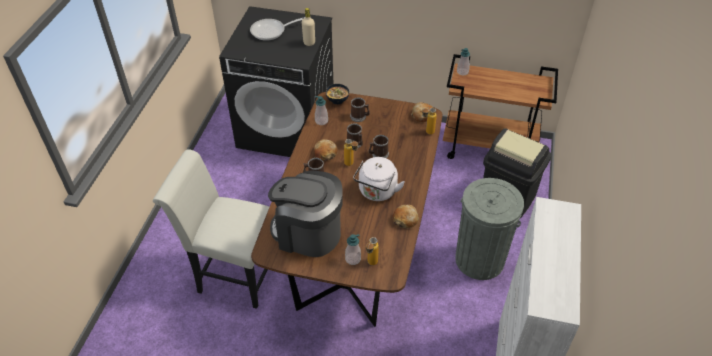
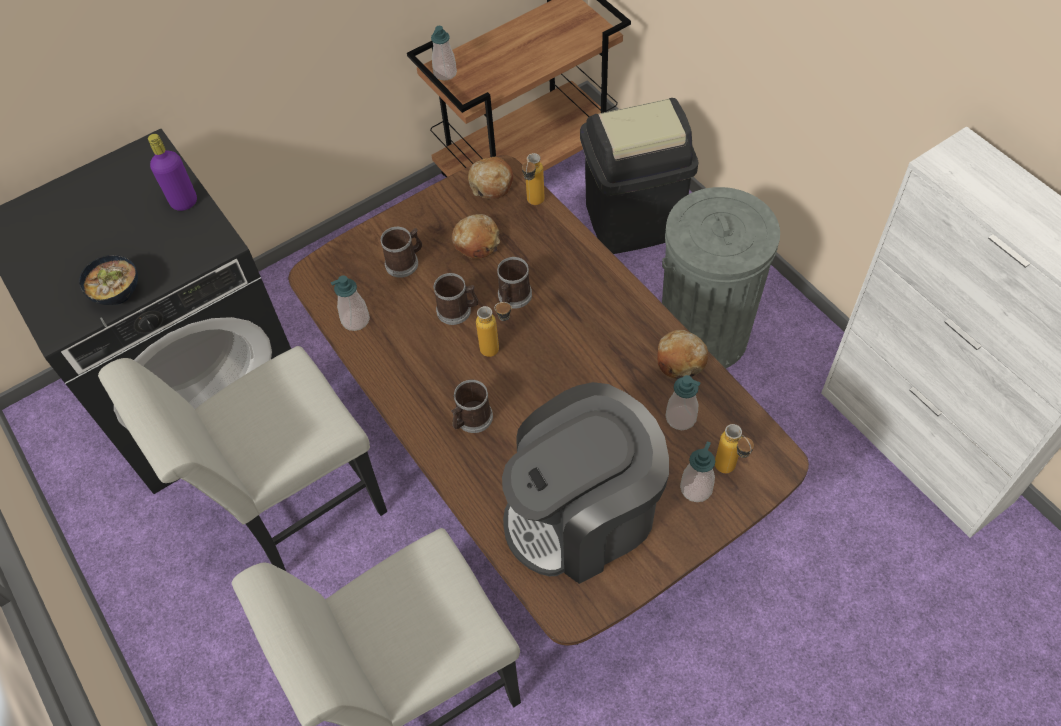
camera: 45 degrees left, 10 degrees up
frying pan [250,17,305,41] -> none
beige bottle [302,8,315,46] -> purple bottle [148,134,197,211]
bread [314,139,338,161] -> bread moved to [452,214,500,259]
bowl [326,84,349,104] -> bowl moved to [79,255,138,305]
white kettle [353,157,405,201] -> none
none -> white chair [98,346,387,571]
none -> soap dispenser [666,375,701,430]

